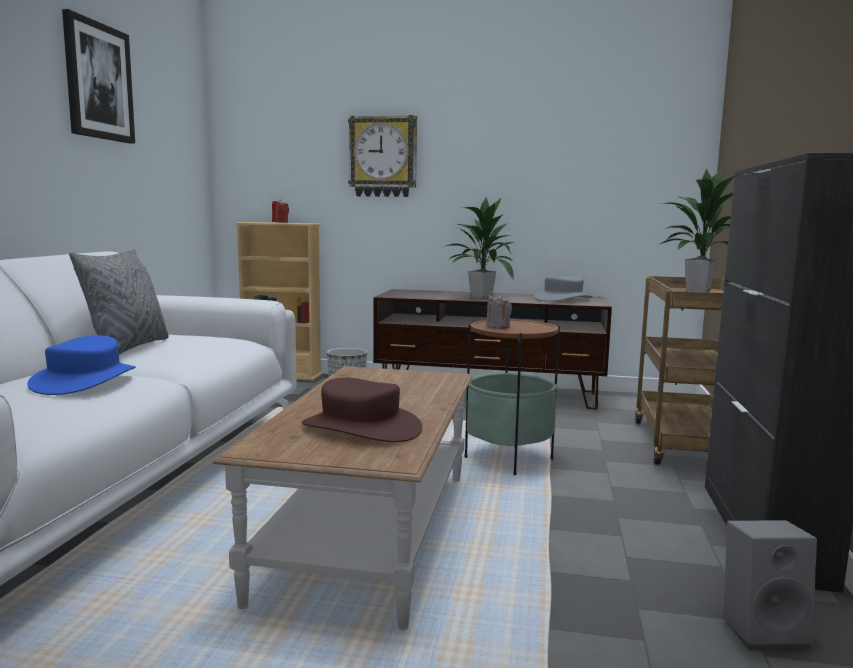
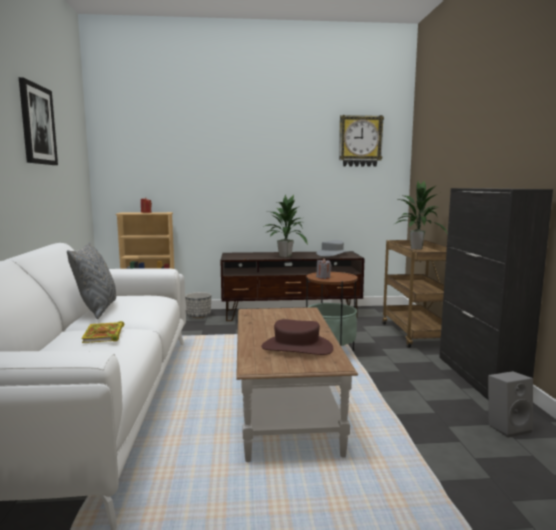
camera: 15 degrees left, 0 degrees up
blue hat [27,335,136,395] -> book [81,321,124,343]
wall clock [348,115,417,197] -> wall clock moved to [339,115,384,167]

